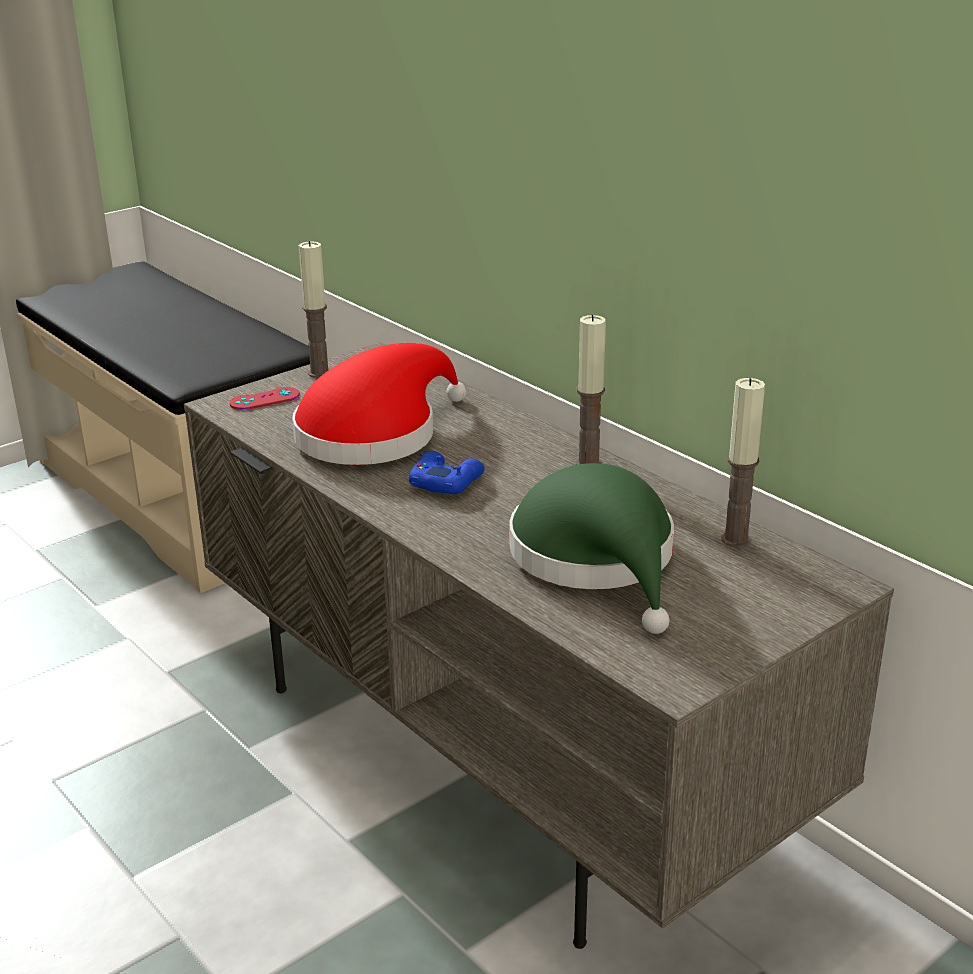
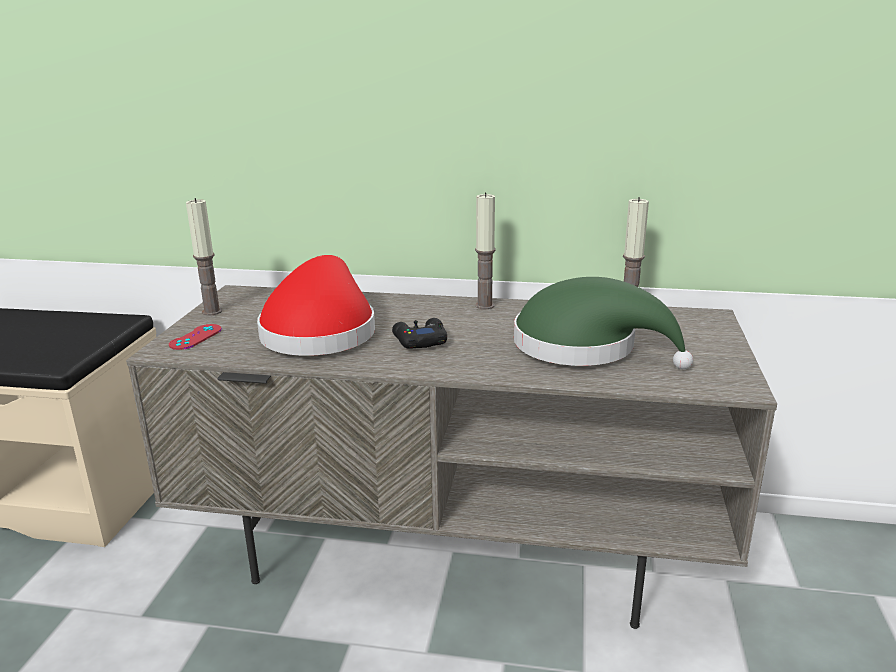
camera: 40 degrees left, 5 degrees down
blue game controller [409,451,485,494] -> black game controller [392,318,447,349]

